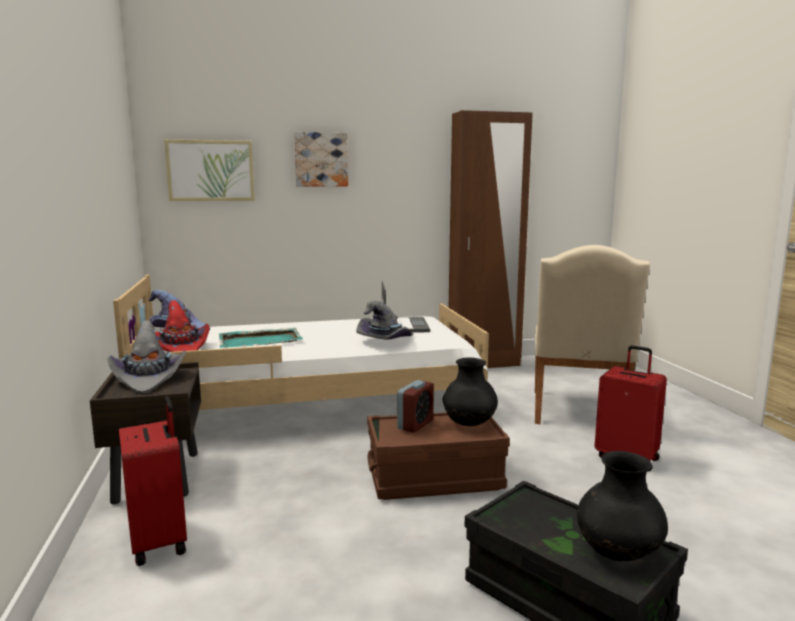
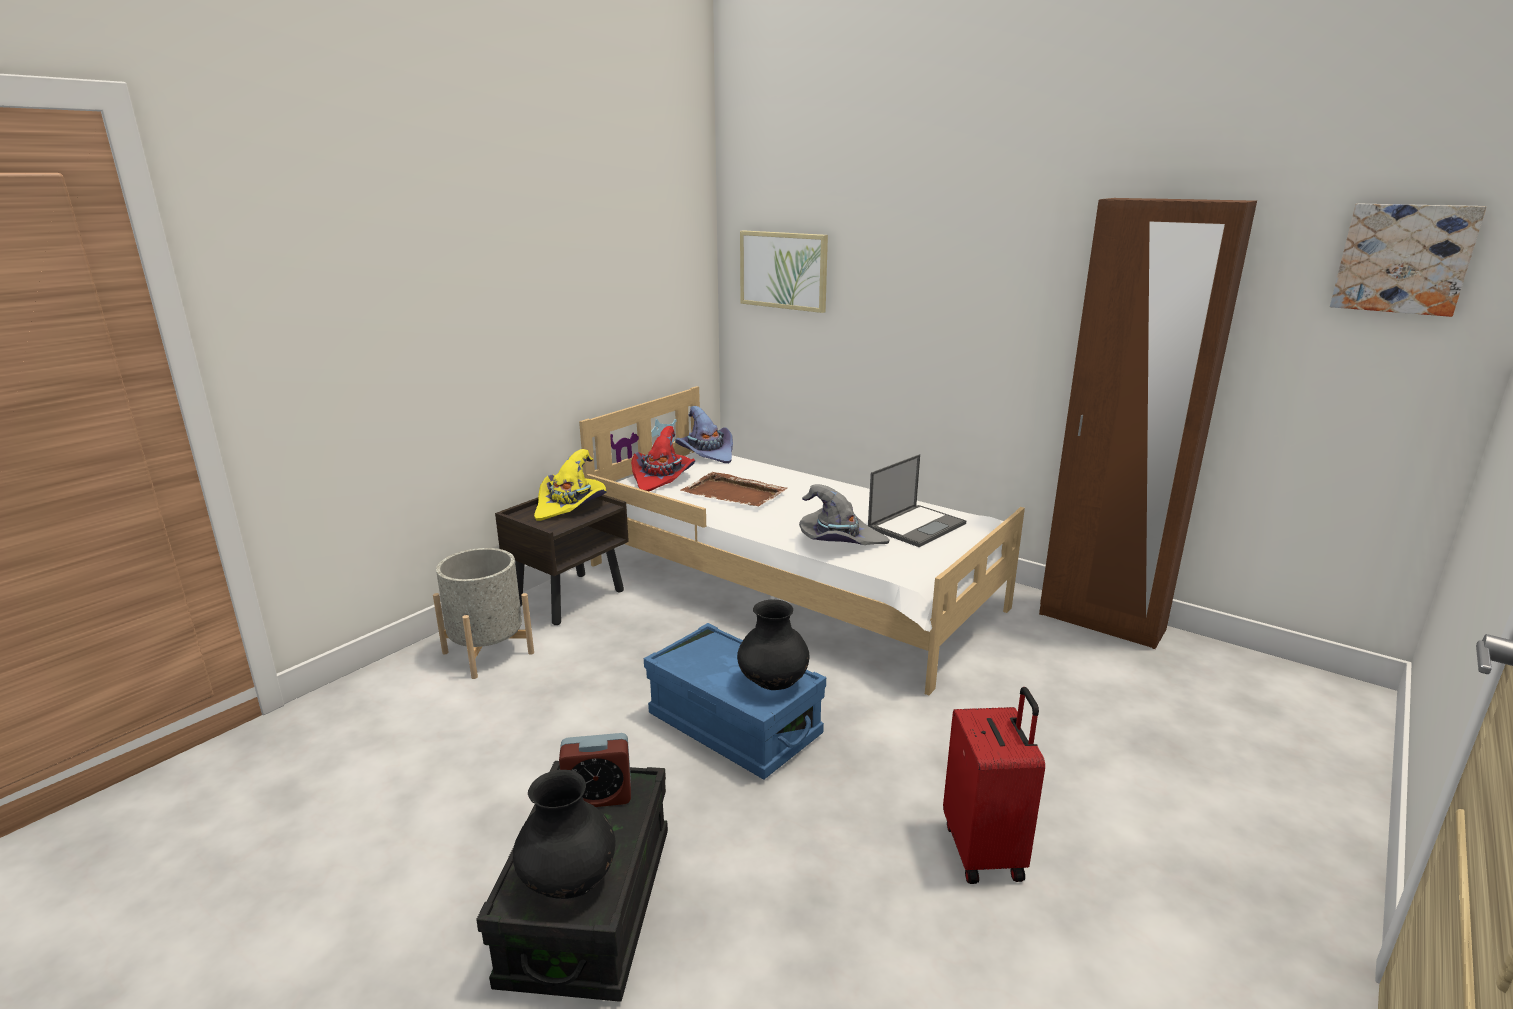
camera: 50 degrees right, 10 degrees up
grey hat [108,321,186,394] -> yellow hat [534,449,607,521]
red suitcase [119,396,187,566] -> grey planter [433,548,534,679]
turquoise tray [219,328,303,348] -> brown tray [680,472,788,506]
picture [294,132,348,186] -> picture moved to [1330,204,1486,317]
brown storage box [367,412,510,500] -> blue storage box [644,623,826,780]
alarm clock [397,380,434,433] -> alarm clock moved to [559,733,631,807]
beige chair [535,245,650,424] -> none

